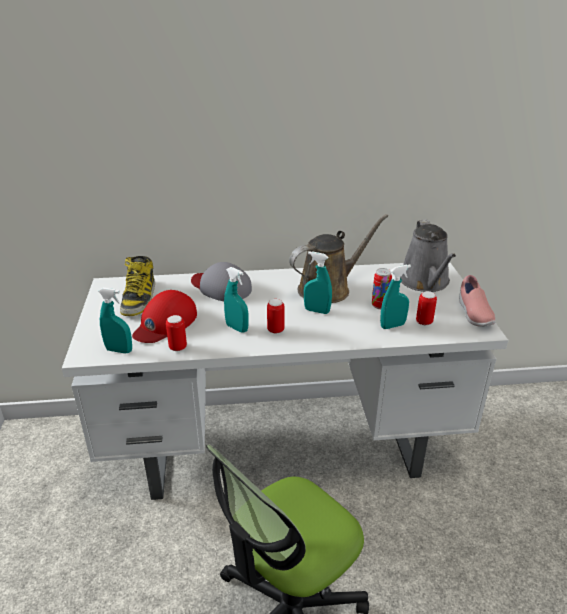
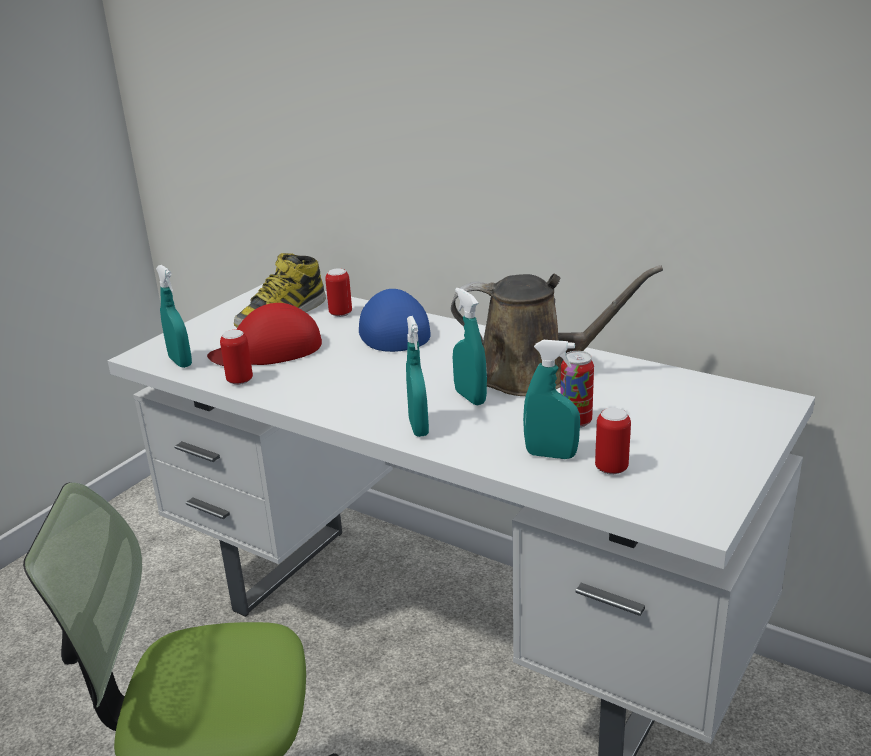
camera: 40 degrees right, 5 degrees down
grey cap [191,262,252,301] -> blue cap [359,289,431,352]
turquoise spray bottle [224,267,249,333] -> turquoise spray bottle moved to [406,316,429,437]
can [267,299,284,334] -> can moved to [325,268,352,317]
grey watering can [400,219,456,292] -> none
pink shoe [459,275,496,327] -> none

